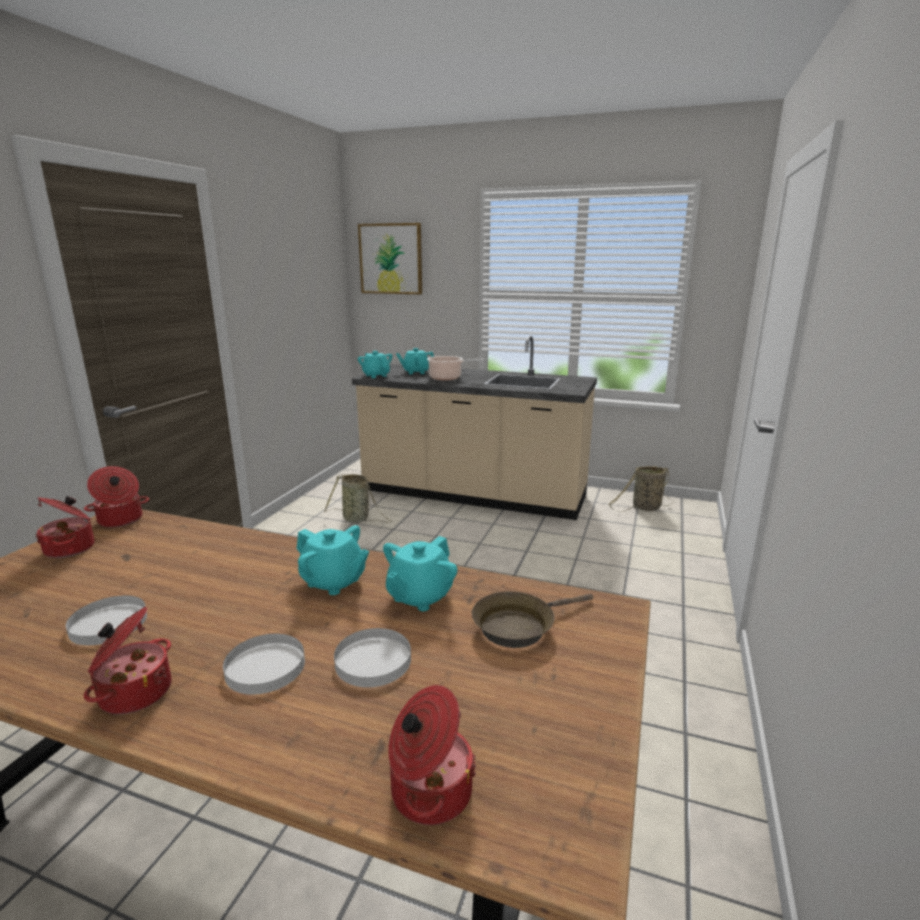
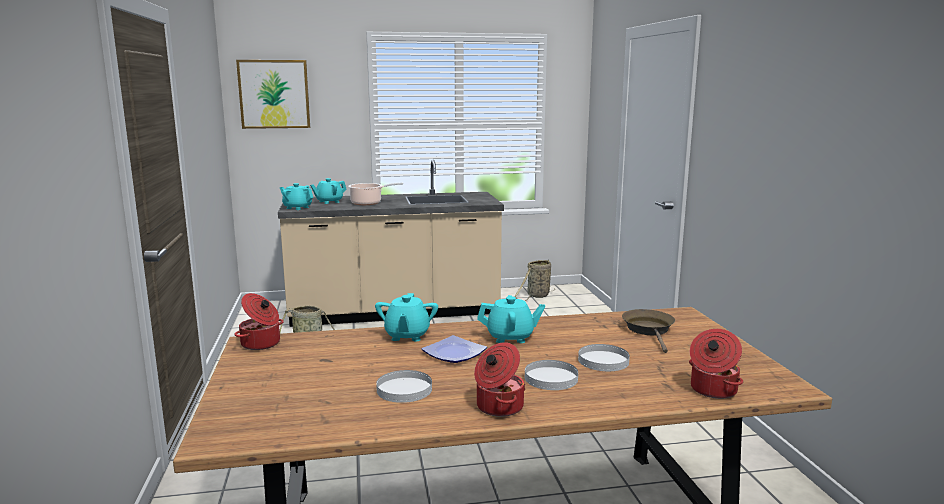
camera: 30 degrees left, 5 degrees down
cooking pot [36,496,95,558] -> none
turquoise teapot [383,536,458,611] -> turquoise teapot moved to [375,293,438,341]
brown frying pan [472,592,593,648] -> brown frying pan turned 150 degrees clockwise [622,309,675,353]
none -> plate [421,335,487,363]

